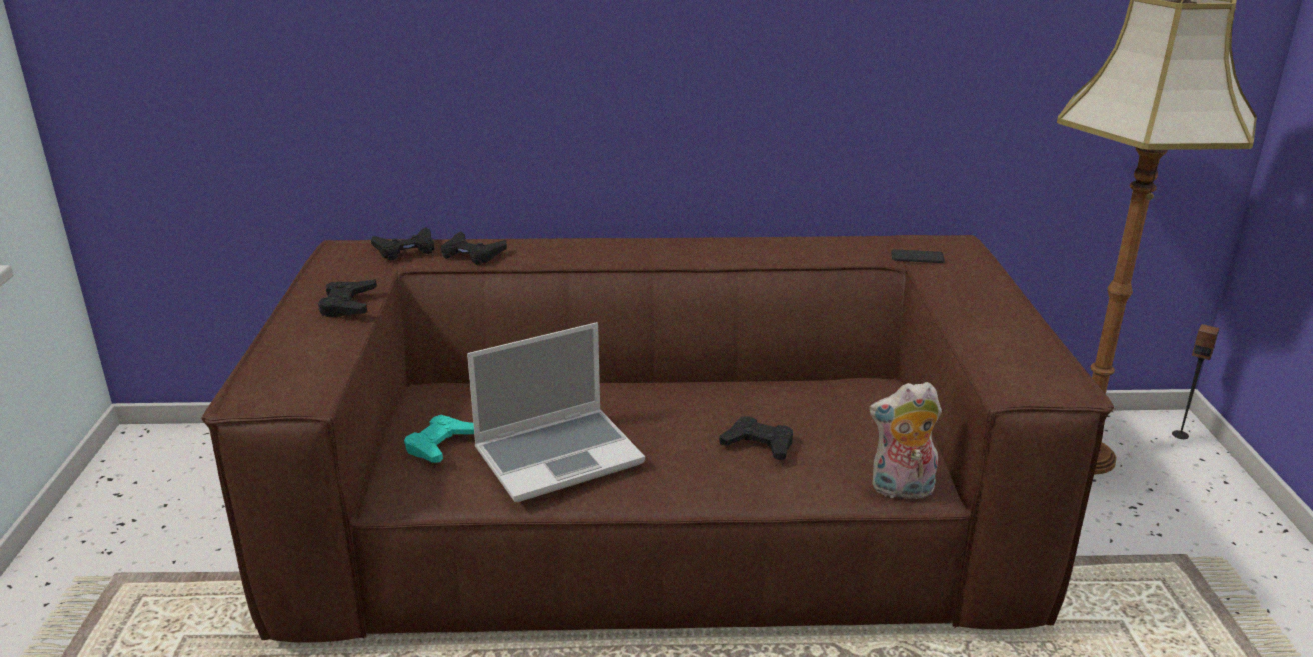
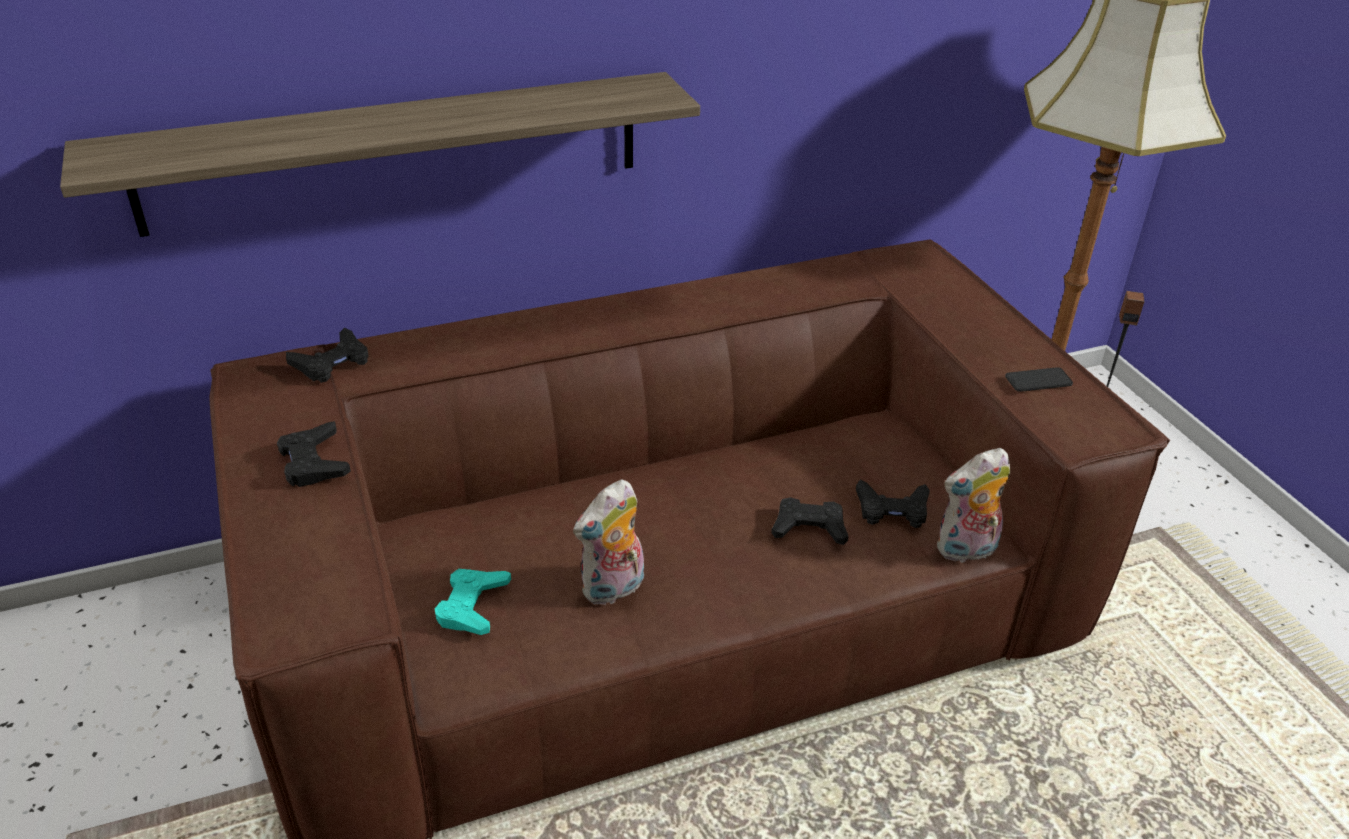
camera: 20 degrees left, 10 degrees up
black game controller [441,231,507,265] -> black game controller moved to [856,479,930,528]
laptop [467,322,645,502] -> plush toy [573,480,644,606]
phone [891,249,945,263] -> phone moved to [1005,367,1073,392]
none -> shelf [60,72,700,237]

